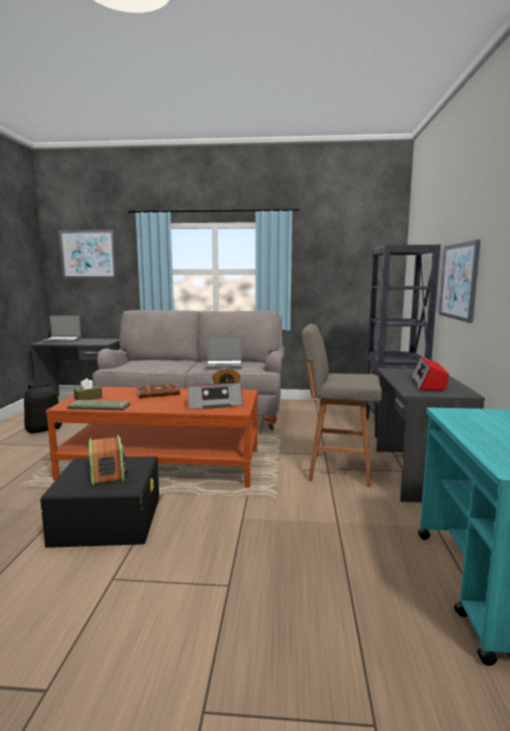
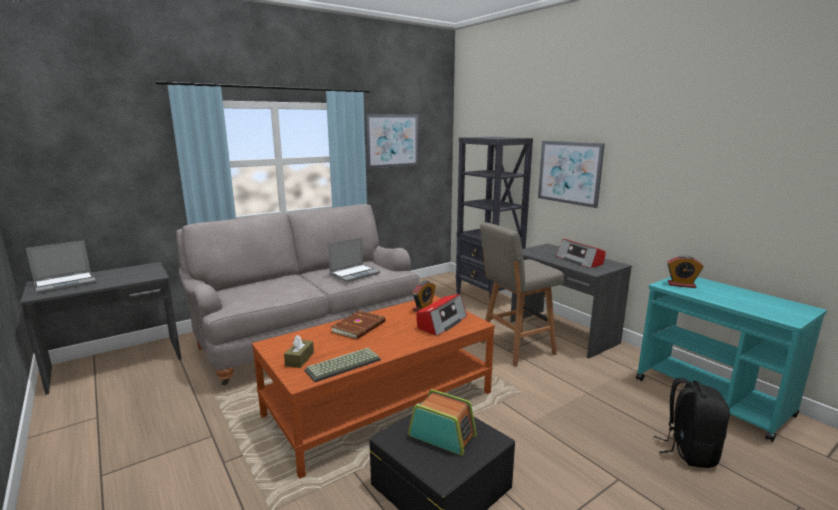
camera: 40 degrees left, 5 degrees up
black backpack [24,383,62,433] -> black backpack moved to [654,378,730,468]
picture [59,230,117,279] -> picture moved to [365,114,418,168]
none -> alarm clock [667,255,703,288]

